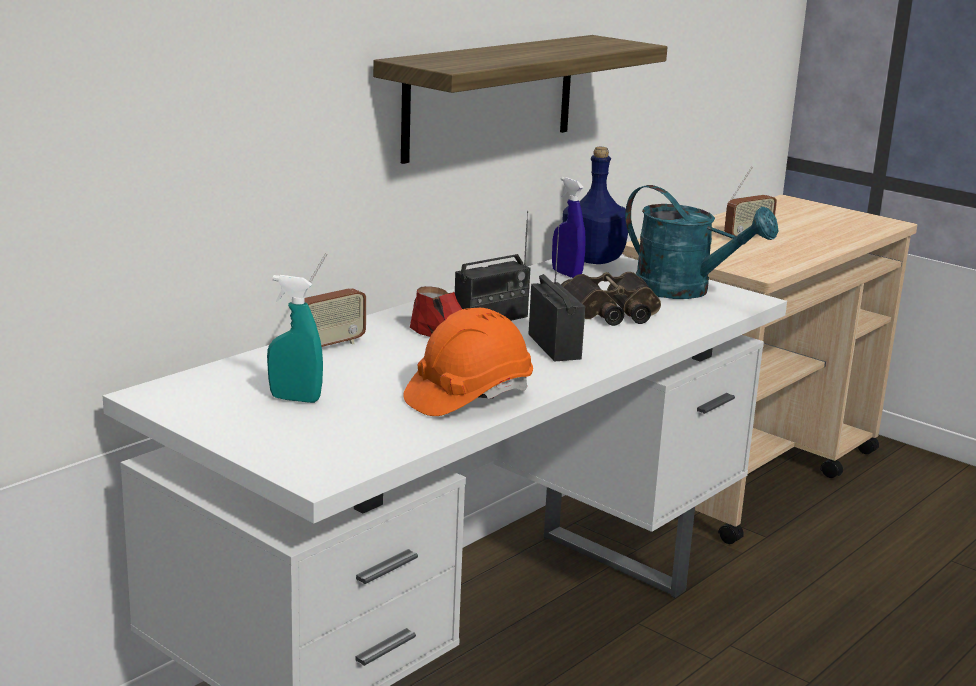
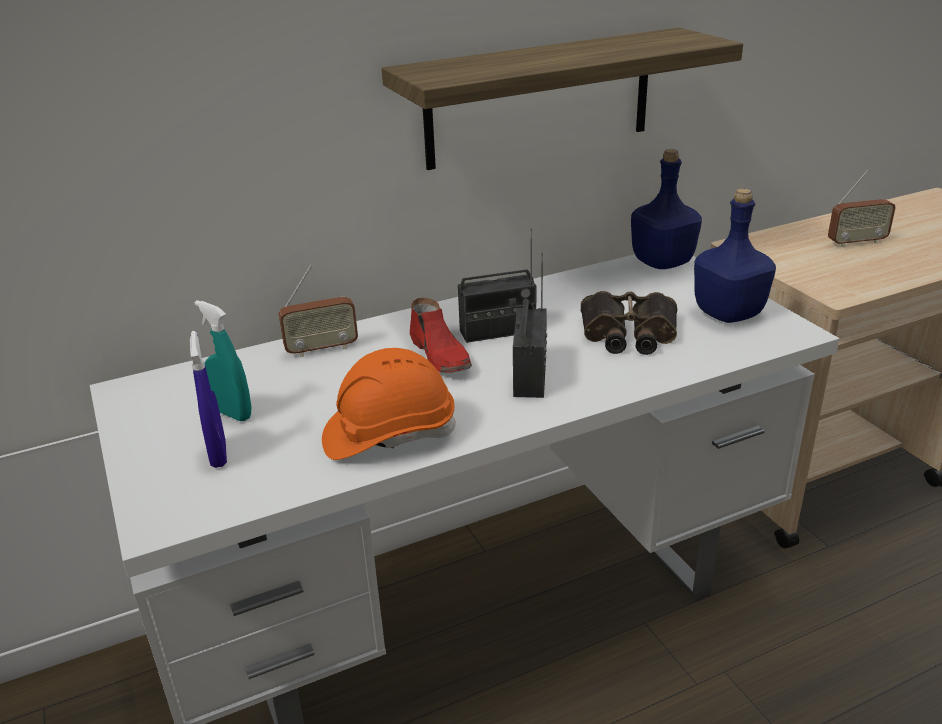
camera: 25 degrees right, 10 degrees up
blue spray bottle [552,177,586,278] -> blue spray bottle moved to [190,331,227,468]
turquoise watering can [625,185,778,299] -> blue bottle [694,189,776,323]

